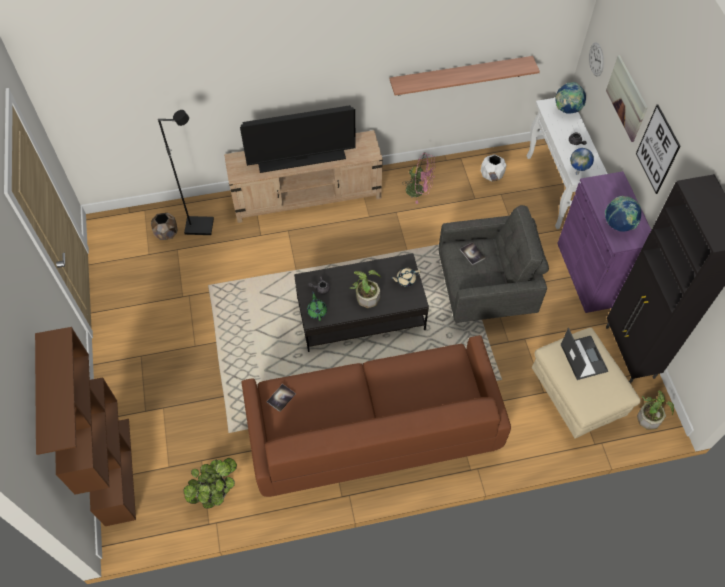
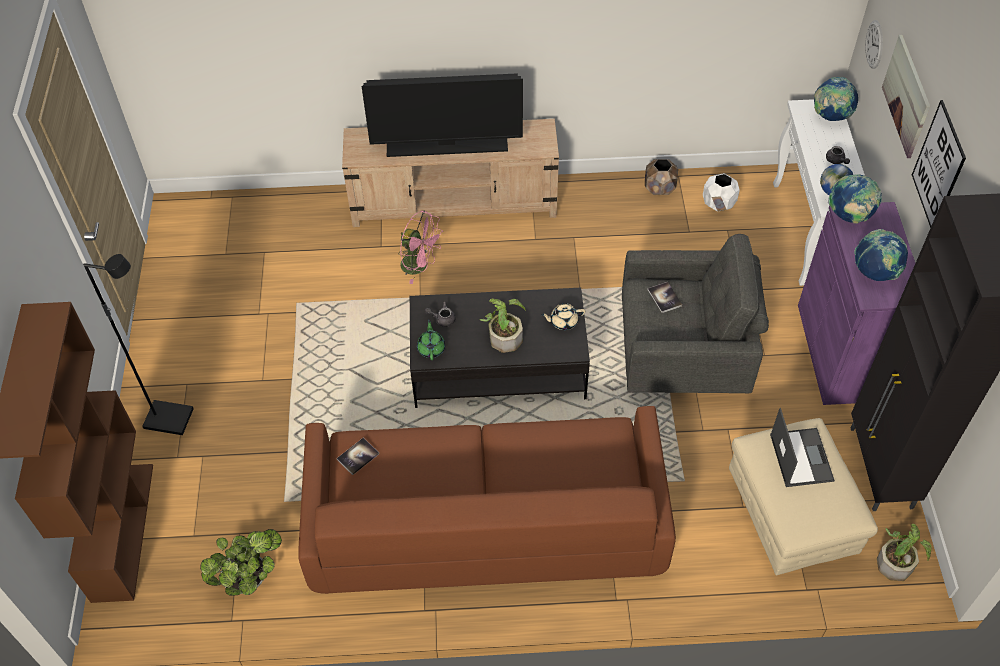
camera: 10 degrees right, 5 degrees down
brown planter [151,213,178,240] -> brown planter moved to [645,159,678,195]
black floor lamp [158,110,214,235] -> black floor lamp moved to [83,254,194,435]
shelf [390,56,540,96] -> none
pink fan [402,153,436,204] -> pink fan moved to [398,210,443,284]
none -> globe [829,174,882,224]

